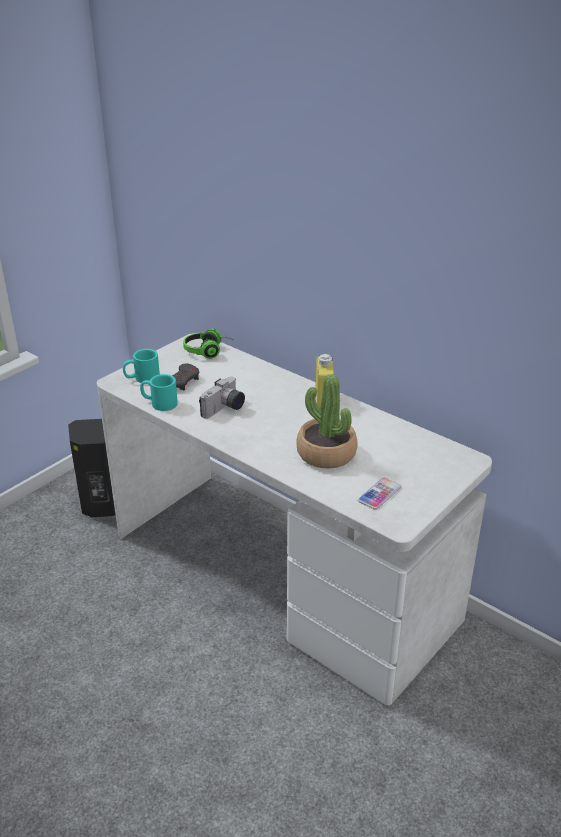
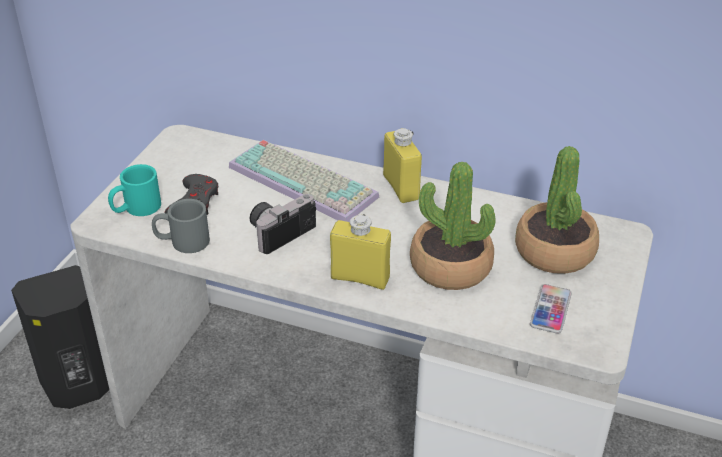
camera: 20 degrees left, 5 degrees up
turquoise mug [140,374,178,411] -> grey mug [152,199,210,253]
headphones [183,328,231,359] -> none
camera [199,377,245,419] -> camera turned 150 degrees counterclockwise [250,194,316,254]
none -> keyboard [229,140,379,222]
none -> yellow bottle [330,214,391,290]
none -> potted plant [515,146,599,274]

